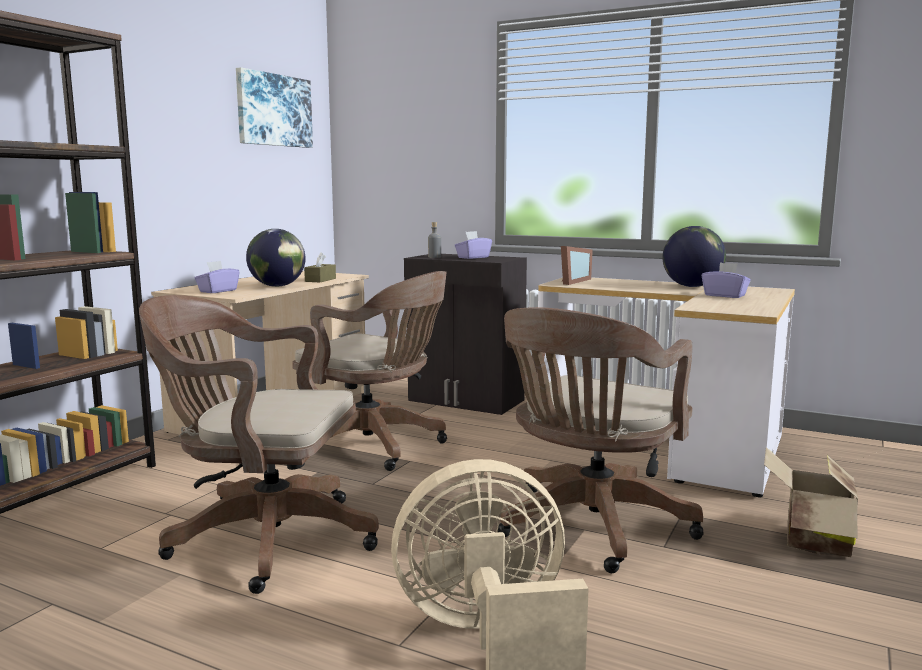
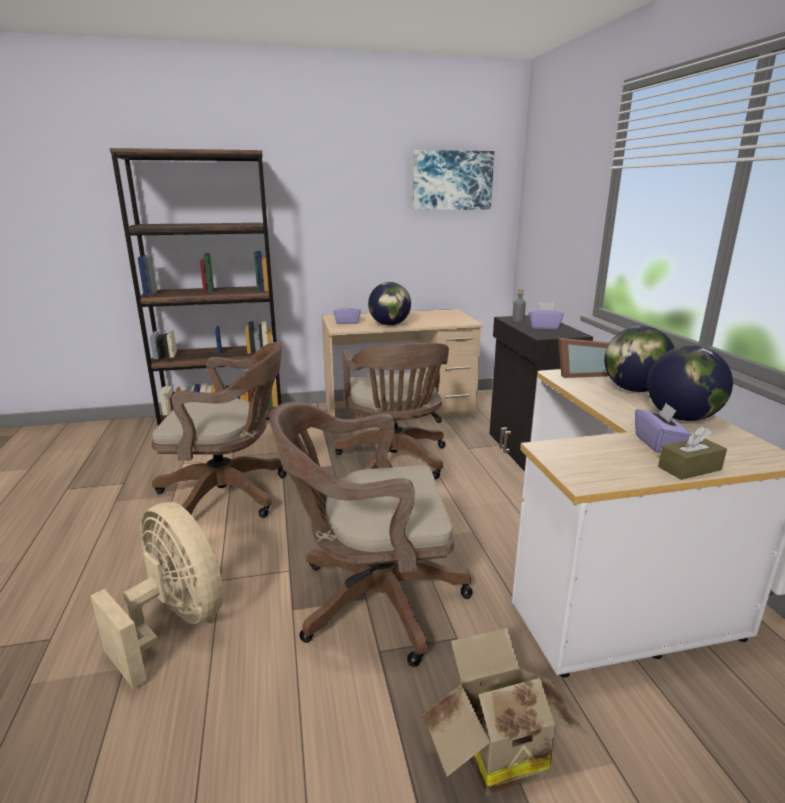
camera: 50 degrees right, 10 degrees up
brown office chair [139,295,379,594] -> brown office chair turned 120 degrees clockwise [151,342,287,518]
brown tissue box [304,252,336,282] -> brown tissue box moved to [658,426,727,480]
none -> globe [604,326,675,392]

